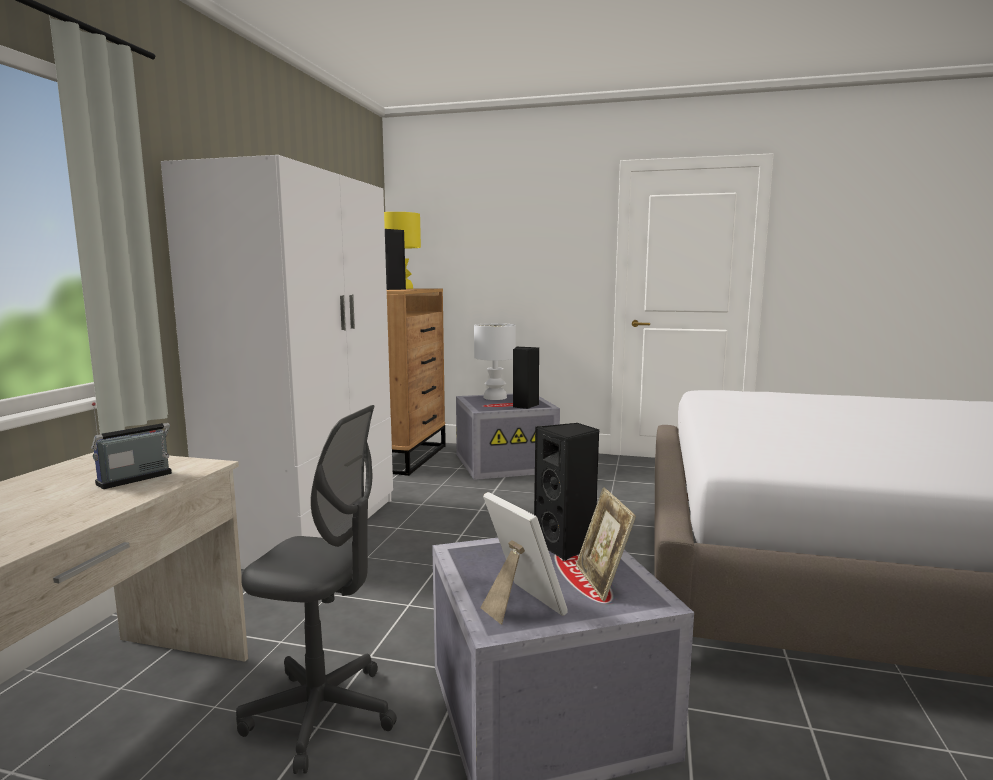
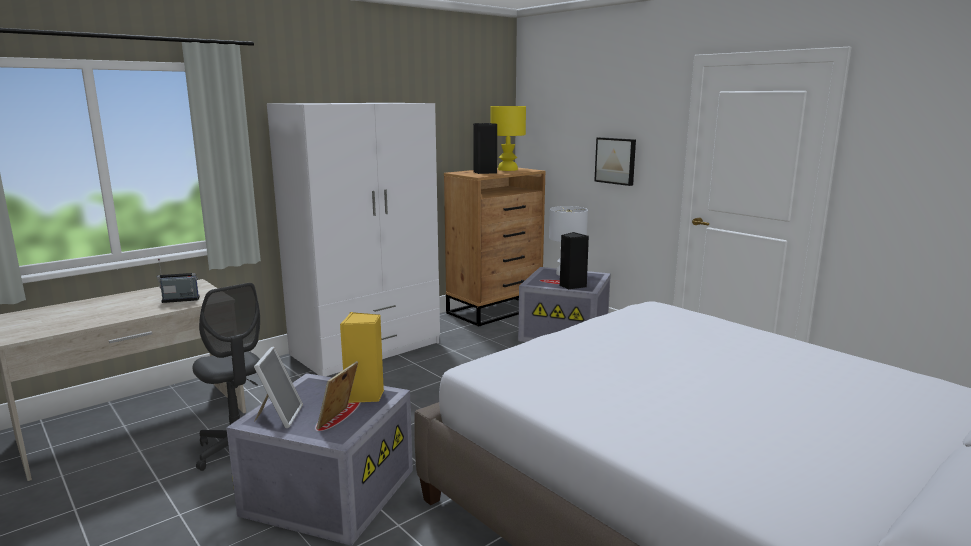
camera: 35 degrees right, 5 degrees up
black speaker [534,423,599,561] -> yellow speaker [340,312,384,403]
none -> picture [594,137,636,186]

